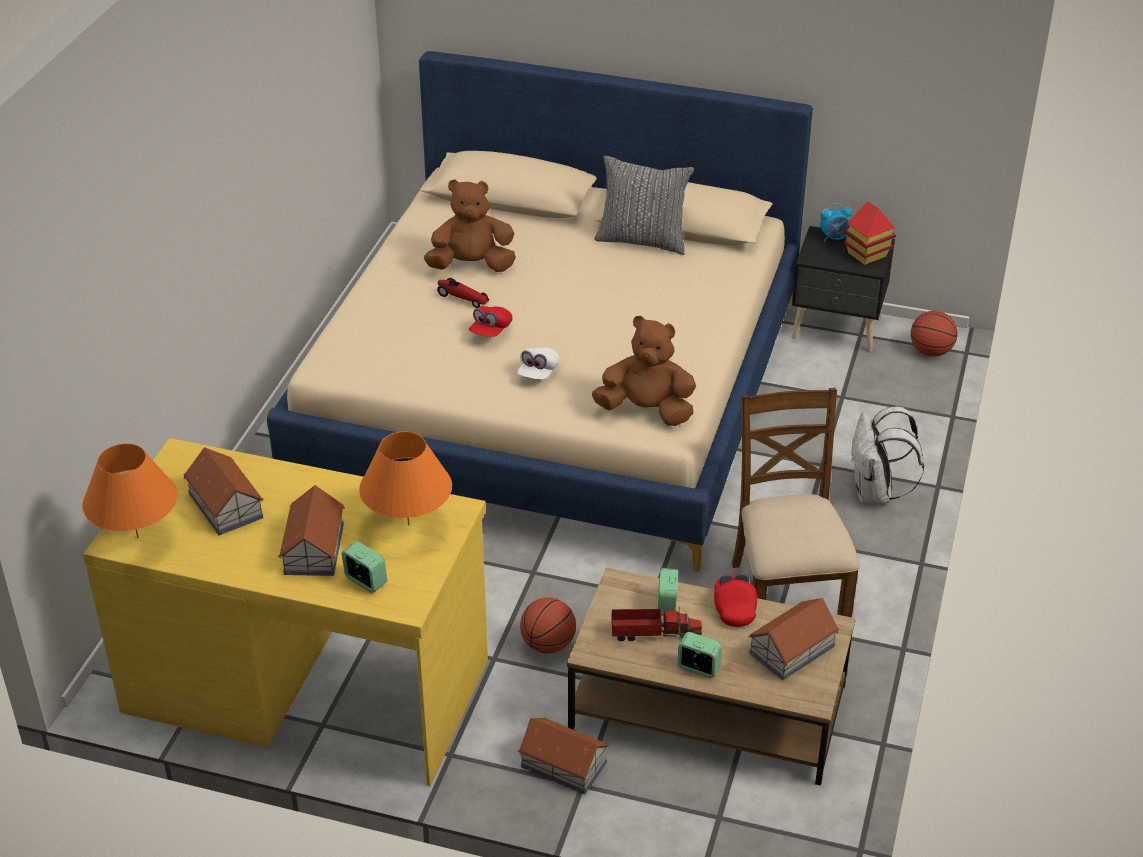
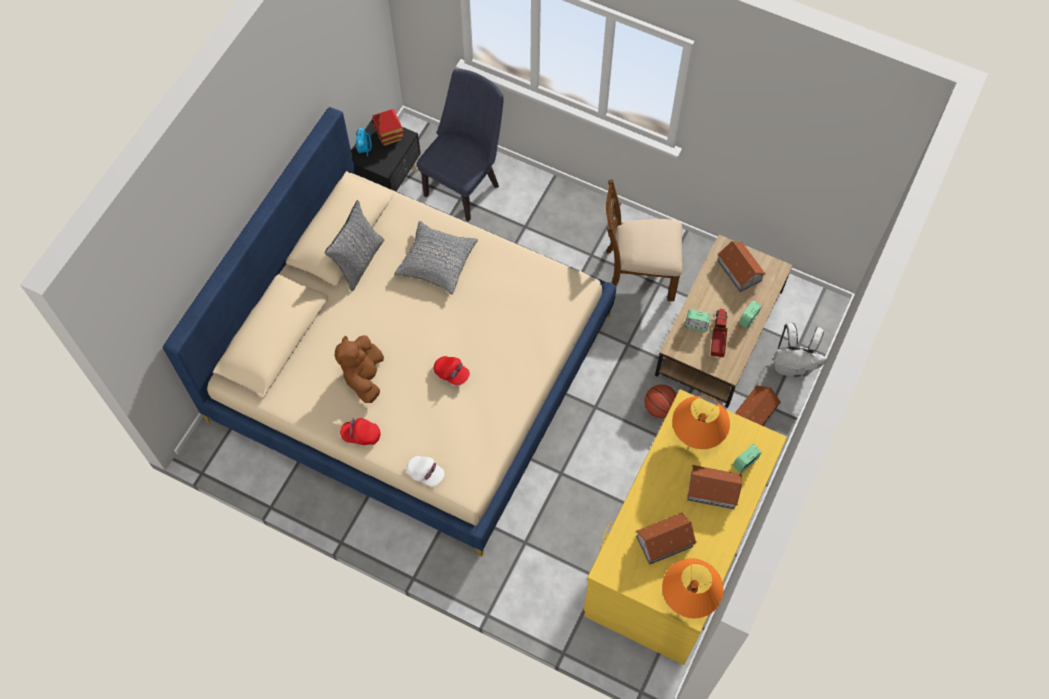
camera: 80 degrees left, 25 degrees up
toy car [437,278,489,308] -> none
white cap [517,347,560,379] -> white cap moved to [406,456,444,487]
brown plush toy [592,316,696,426] -> none
red cap [714,573,757,627] -> red cap moved to [340,418,381,445]
white backpack [851,406,924,503] -> white backpack moved to [773,322,826,378]
basketball [911,311,958,357] -> none
none -> grey pillow [394,221,478,294]
none -> blue chair [417,69,504,222]

